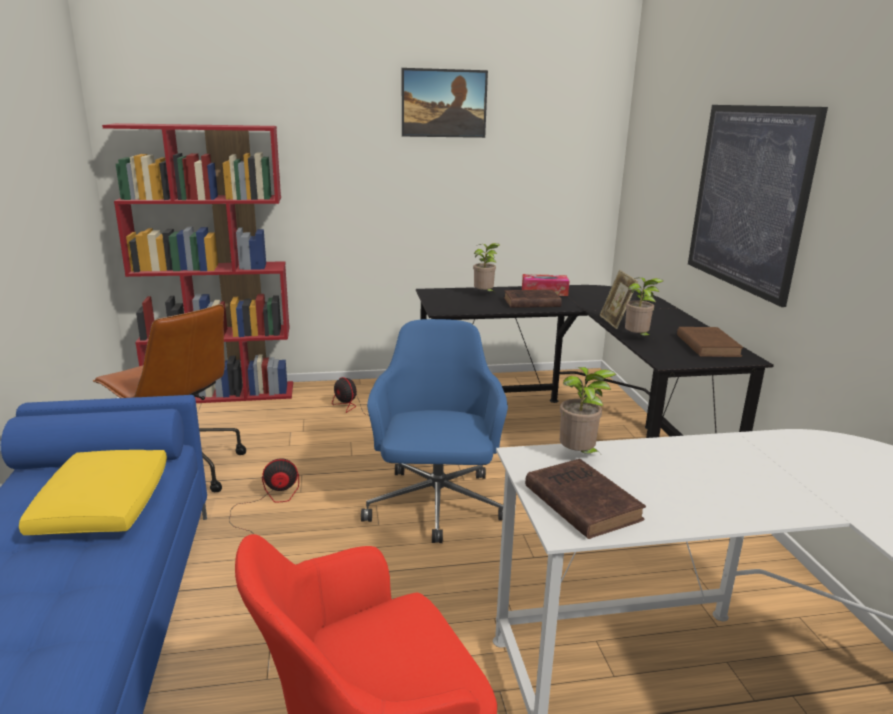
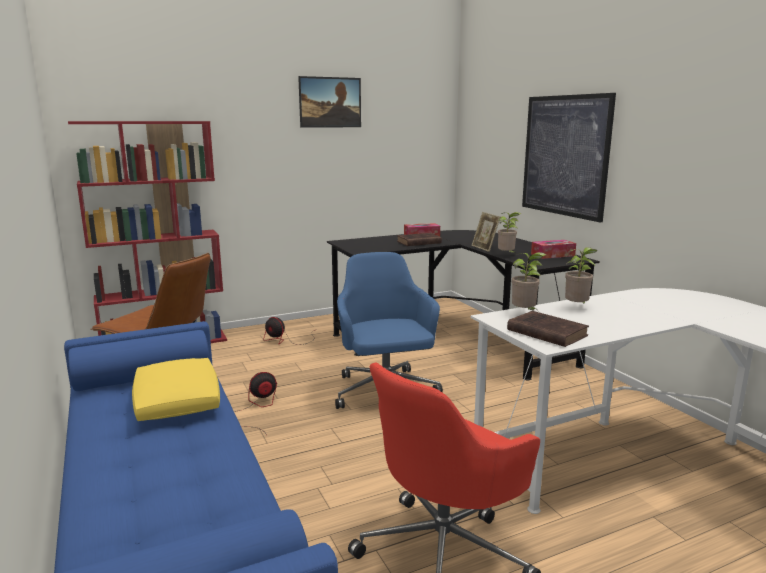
camera: 15 degrees left, 5 degrees down
potted plant [473,243,500,291] -> potted plant moved to [565,247,598,303]
brown book [677,327,744,357] -> tissue box [531,240,576,259]

